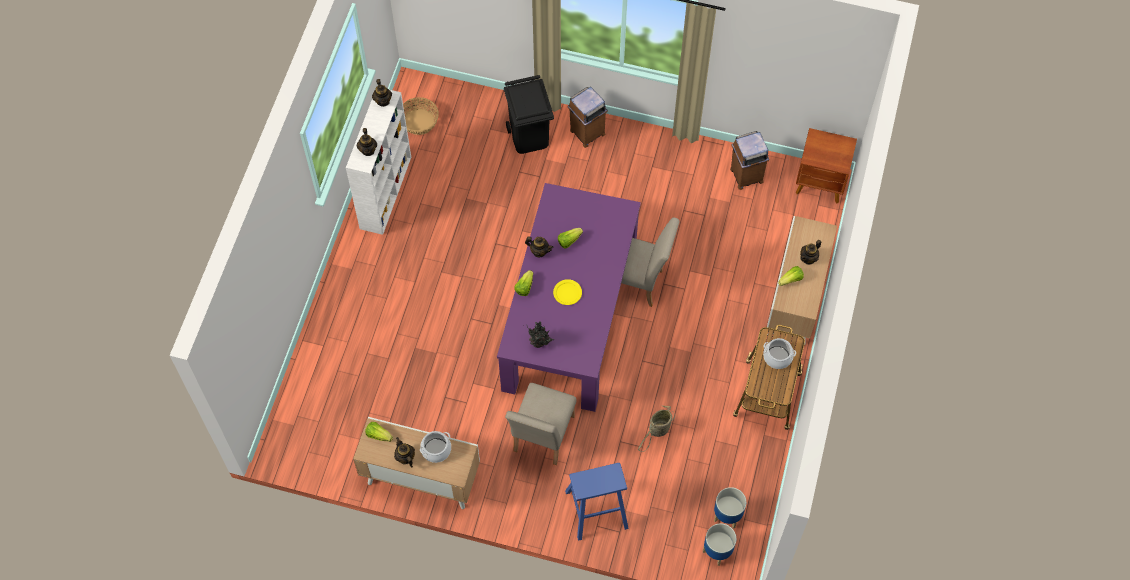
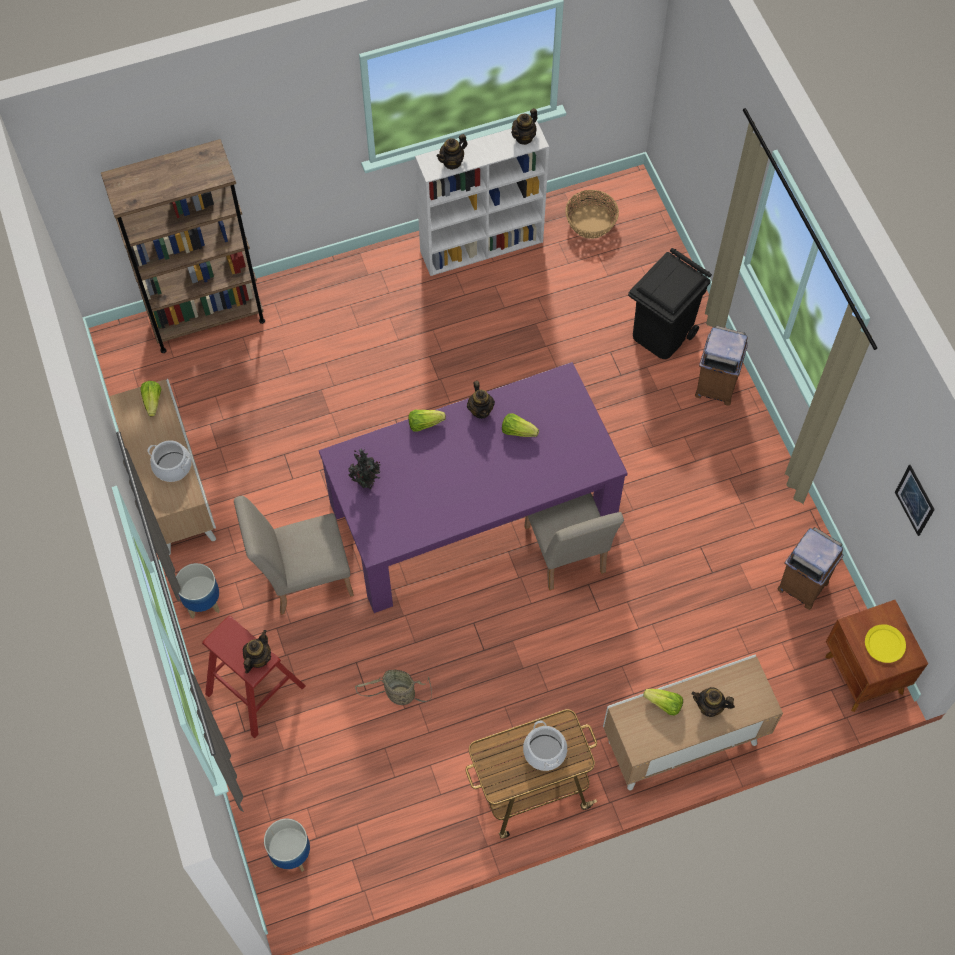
camera: 55 degrees right, 0 degrees up
teapot [394,437,415,467] -> teapot moved to [243,630,271,673]
yellow plate [553,279,582,305] -> yellow plate moved to [865,624,906,663]
blue stool [565,463,629,541] -> red stool [202,616,306,738]
planter [714,487,746,529] -> planter moved to [176,563,220,619]
none -> brown bookcase [101,139,265,353]
none -> picture [895,465,935,536]

